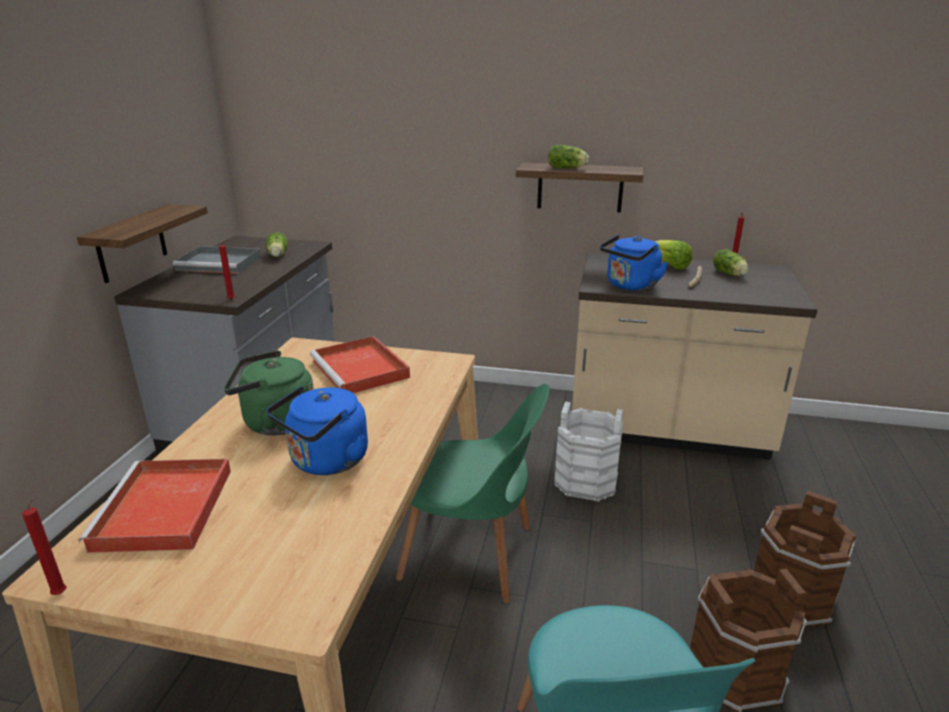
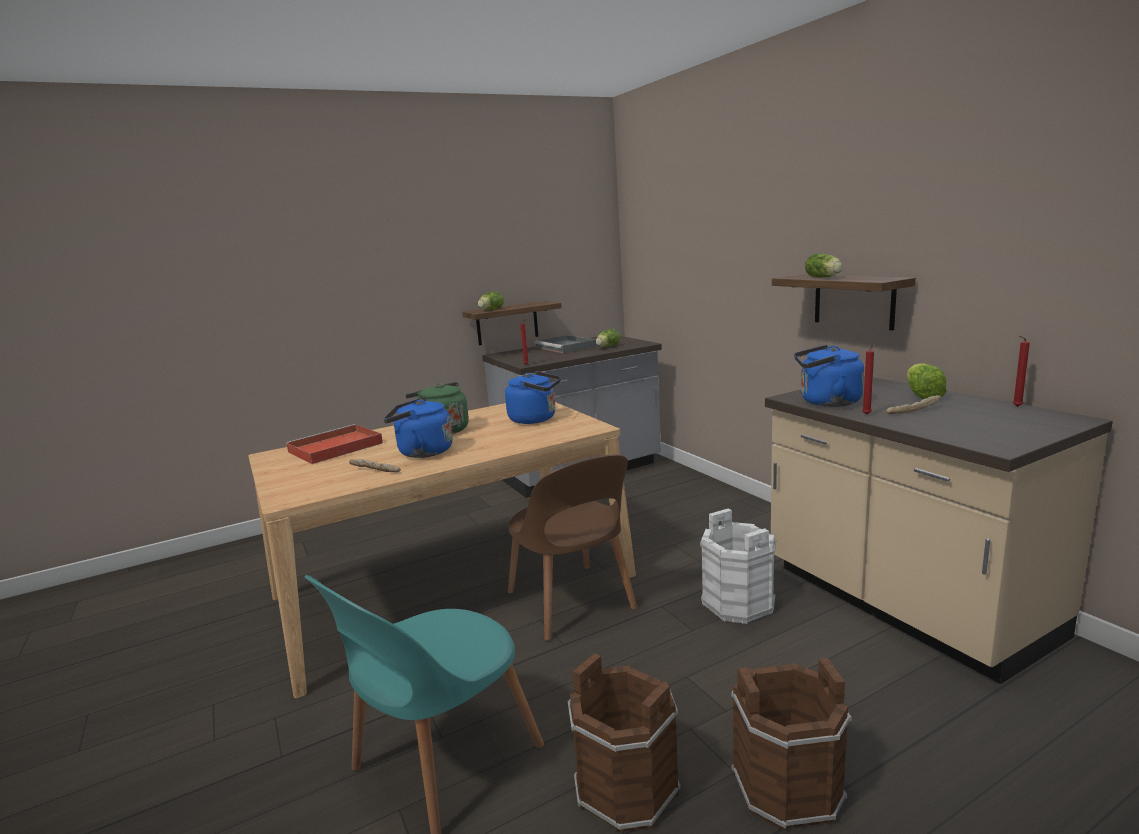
camera: 50 degrees right, 10 degrees down
red candle [22,493,67,595] -> red candle moved to [862,343,876,415]
red tray [310,336,410,393] -> blue kettle [505,371,561,424]
green chair [396,384,550,603] -> brown chair [508,454,637,641]
lettuce [713,249,749,276] -> lettuce moved to [478,292,504,310]
none -> bread [349,459,401,472]

